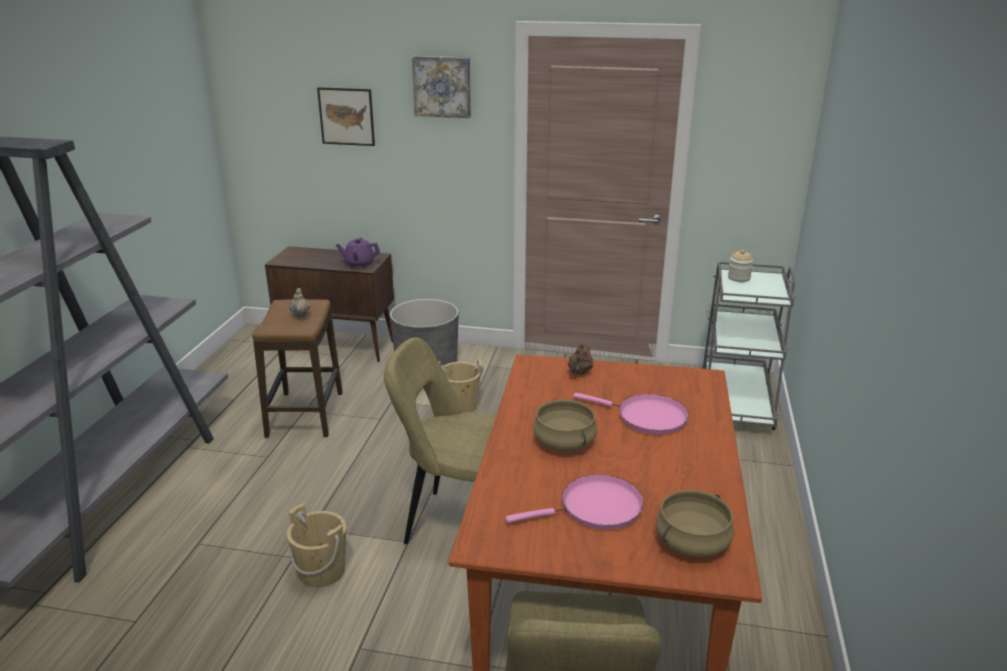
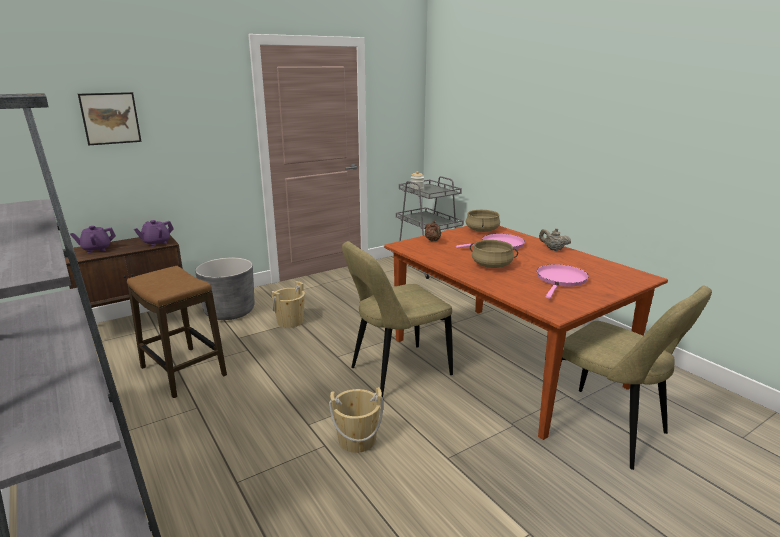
camera: 45 degrees left, 5 degrees down
beige teapot [289,288,310,317] -> beige teapot moved to [539,228,571,251]
picture [412,56,471,118] -> none
beige cooking pot [656,490,734,557] -> beige cooking pot moved to [466,210,500,232]
none -> purple teapot [70,226,116,253]

